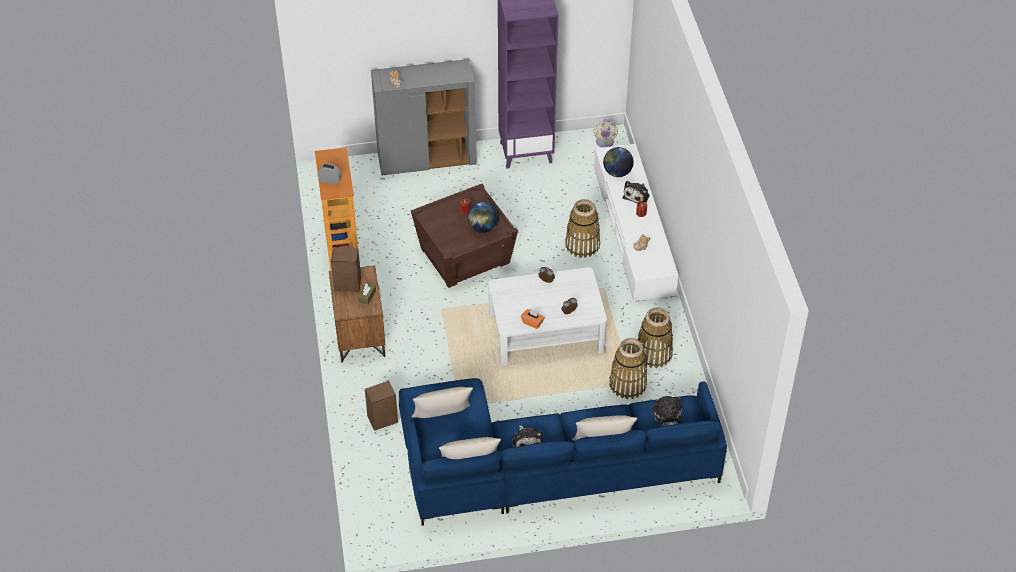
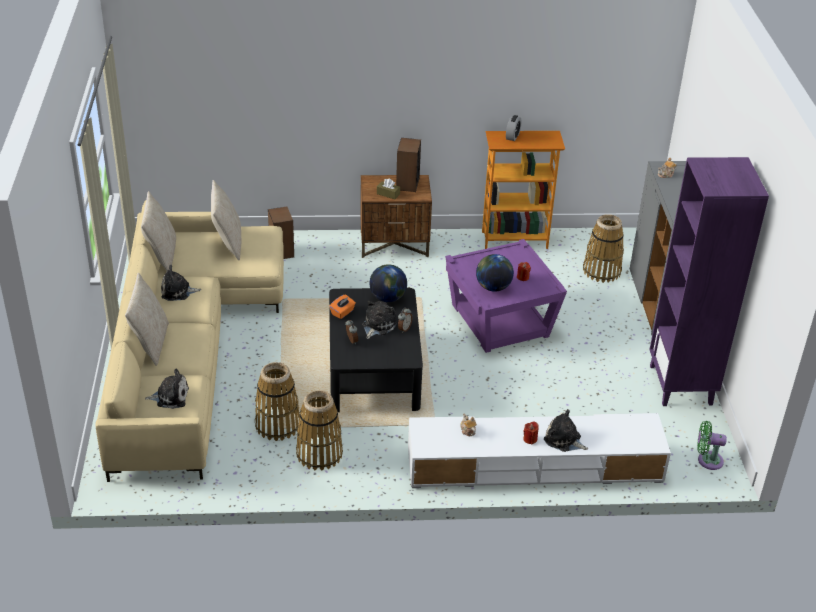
camera: 95 degrees right, 10 degrees down
blue sofa [399,378,727,526] -> beige sofa [95,200,284,482]
brown side table [411,184,518,288] -> purple side table [445,239,567,353]
white coffee table [488,267,607,366] -> black coffee table [329,288,423,412]
basket [565,199,600,258] -> basket moved to [583,214,624,283]
beige fan [593,119,618,147] -> green fan [697,421,727,470]
globe [603,147,634,177] -> globe moved to [369,264,407,302]
none -> plush toy [362,301,397,339]

